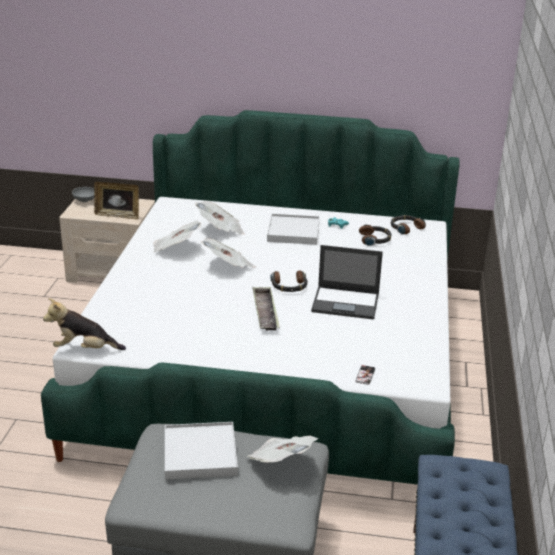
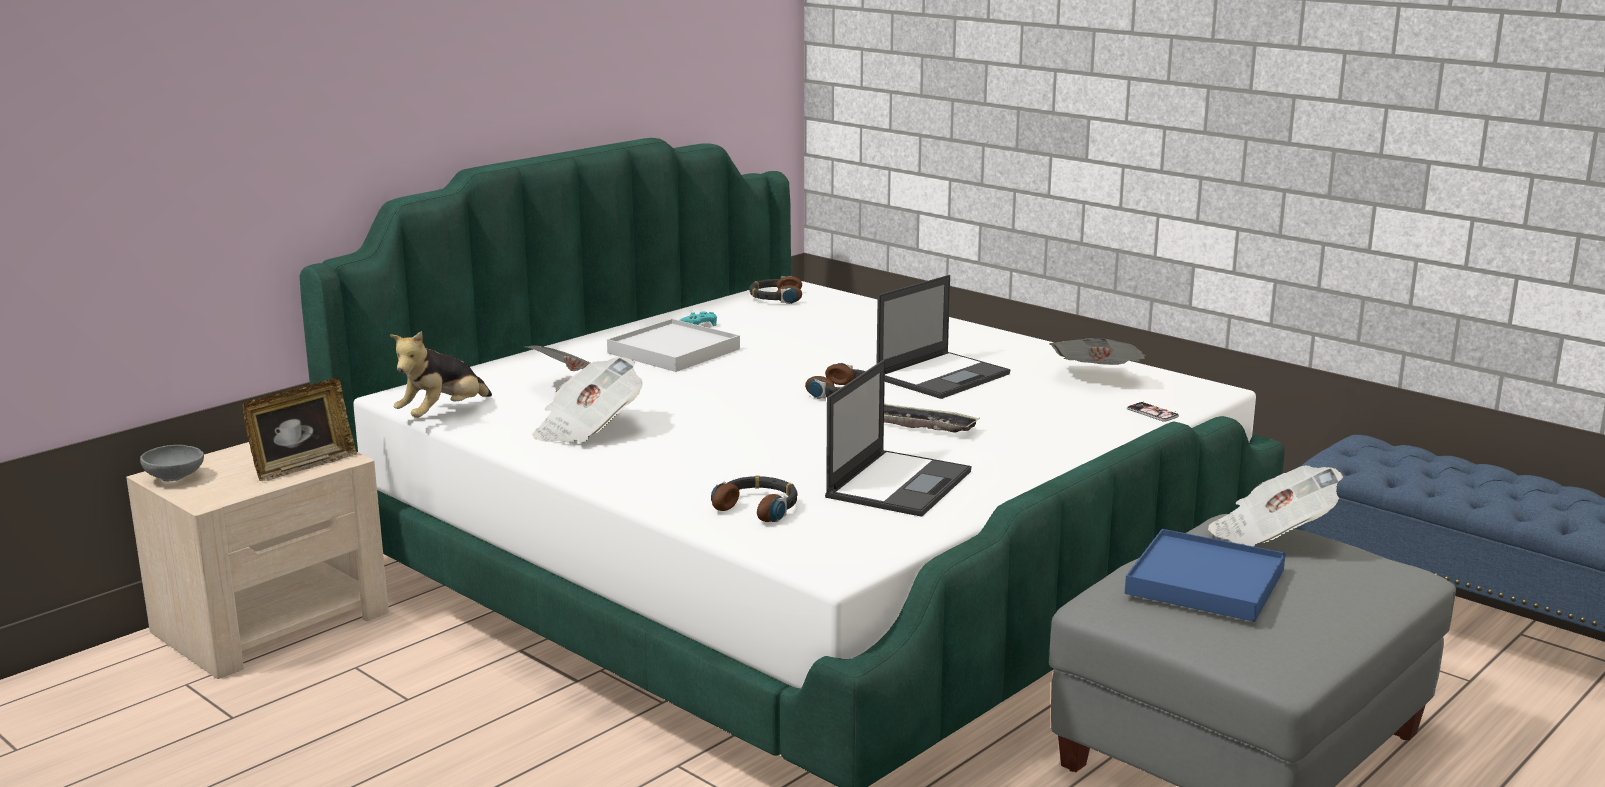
camera: 55 degrees left, 10 degrees down
plush toy [43,298,126,350] -> plush toy moved to [390,331,492,418]
white tray [165,422,238,480] -> blue tray [1125,529,1286,622]
newspaper [201,239,256,268] -> newspaper moved to [1049,339,1147,365]
headphones [359,224,391,246] -> headphones moved to [711,475,798,522]
none -> laptop [825,360,971,517]

